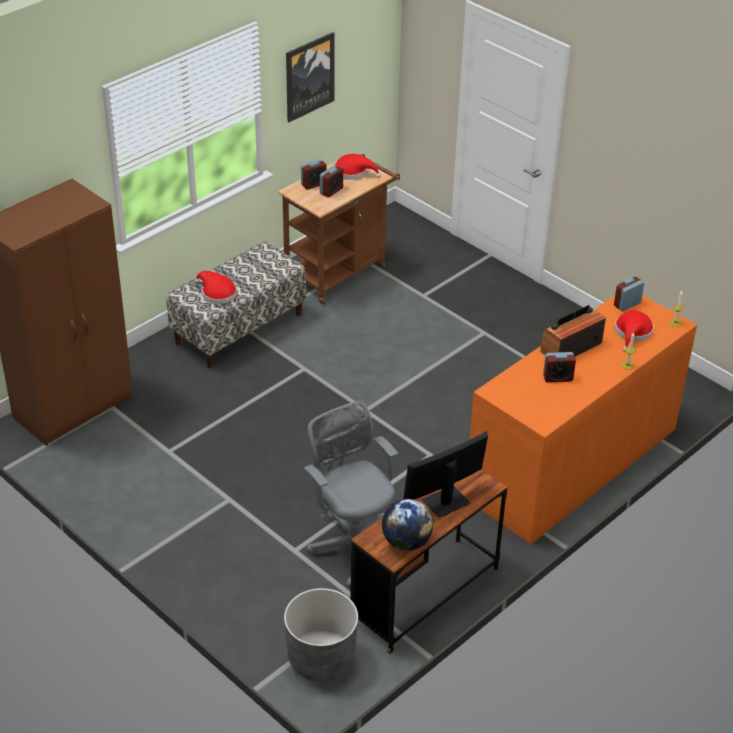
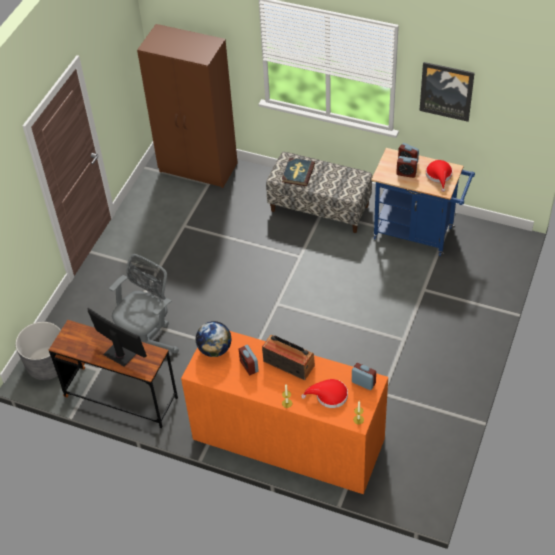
camera: 70 degrees right, 10 degrees up
red hat [195,271,237,304] -> book [282,158,315,186]
brown cart [278,154,400,305] -> blue cart [371,148,475,256]
globe [382,499,433,551] -> globe moved to [196,321,231,357]

